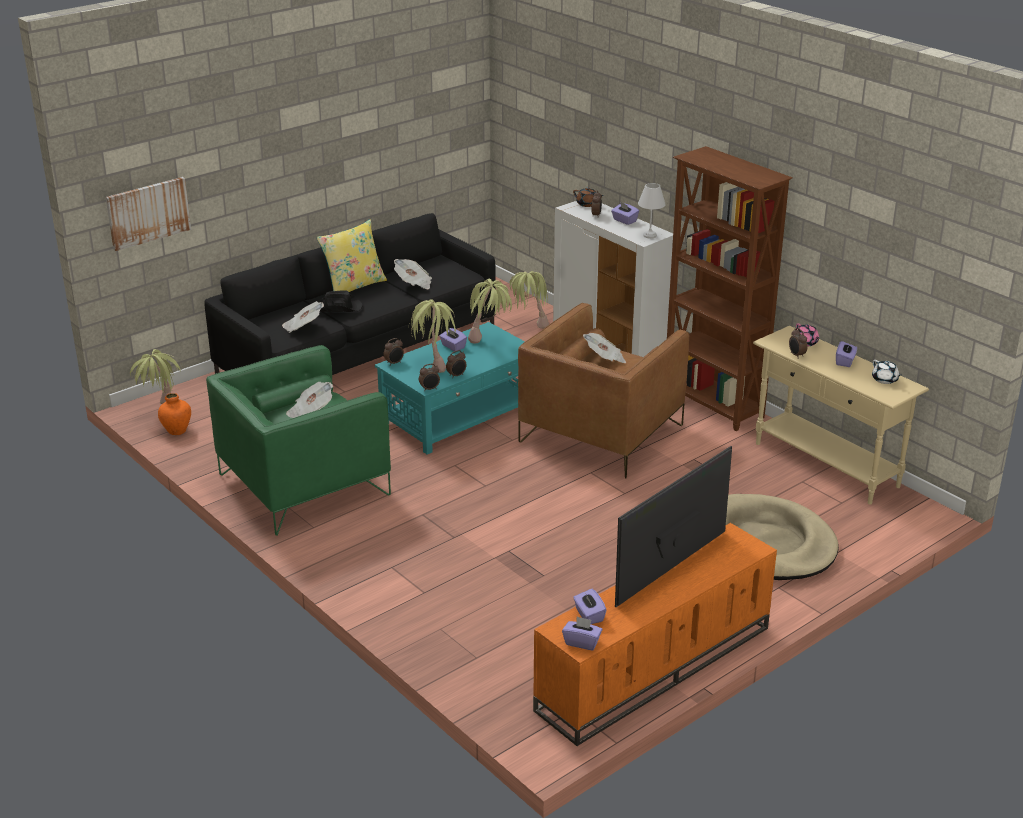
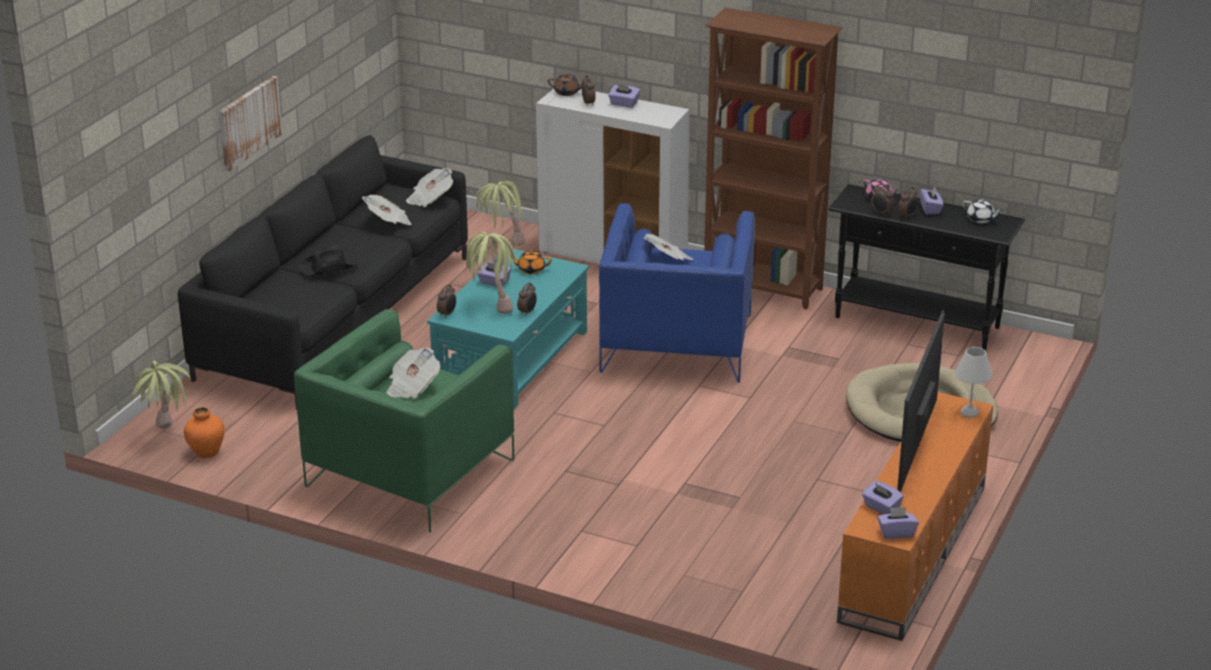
camera: 25 degrees left, 0 degrees up
picture [106,177,191,251] -> picture moved to [219,76,282,171]
newspaper [282,301,324,333] -> newspaper moved to [406,168,453,207]
yellow pillow [316,219,387,292] -> none
alarm clock [419,364,440,392] -> alarm clock moved to [898,187,918,219]
potted plant [468,279,512,343] -> orange teapot [511,250,552,274]
brown armchair [518,303,689,478] -> blue armchair [599,203,755,383]
white table lamp [638,183,666,239] -> white table lamp moved to [955,347,992,418]
beige console table [753,326,929,505] -> black console table [828,184,1025,350]

